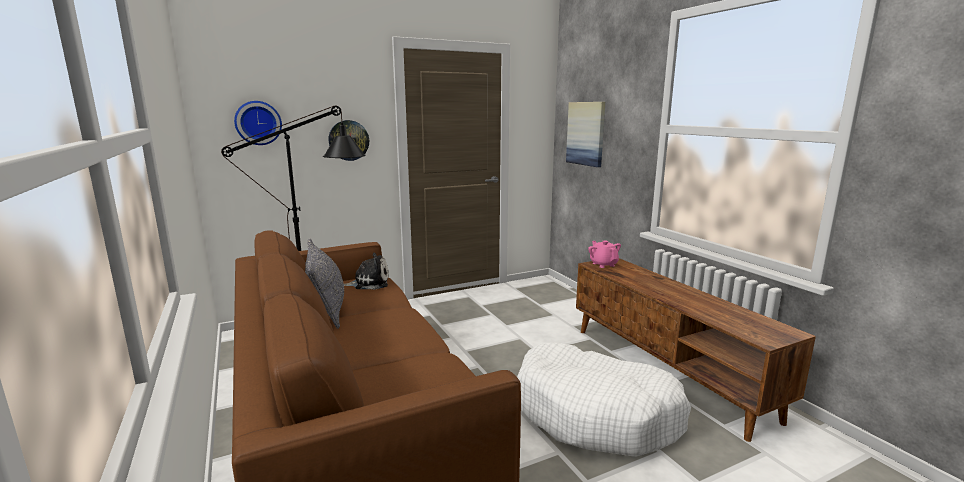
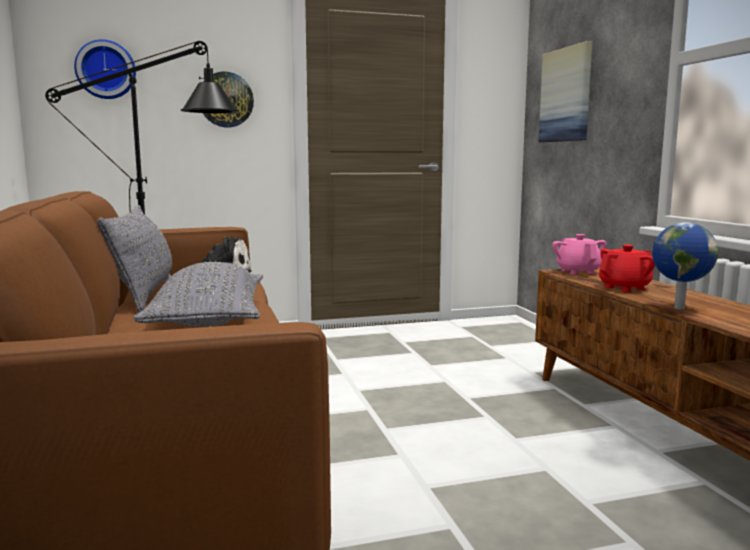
camera: 10 degrees right, 5 degrees down
white dog bed [517,342,691,457] -> none
none -> grey pillow [133,262,263,326]
none -> red teapot [599,245,655,292]
none -> globe [652,222,718,309]

